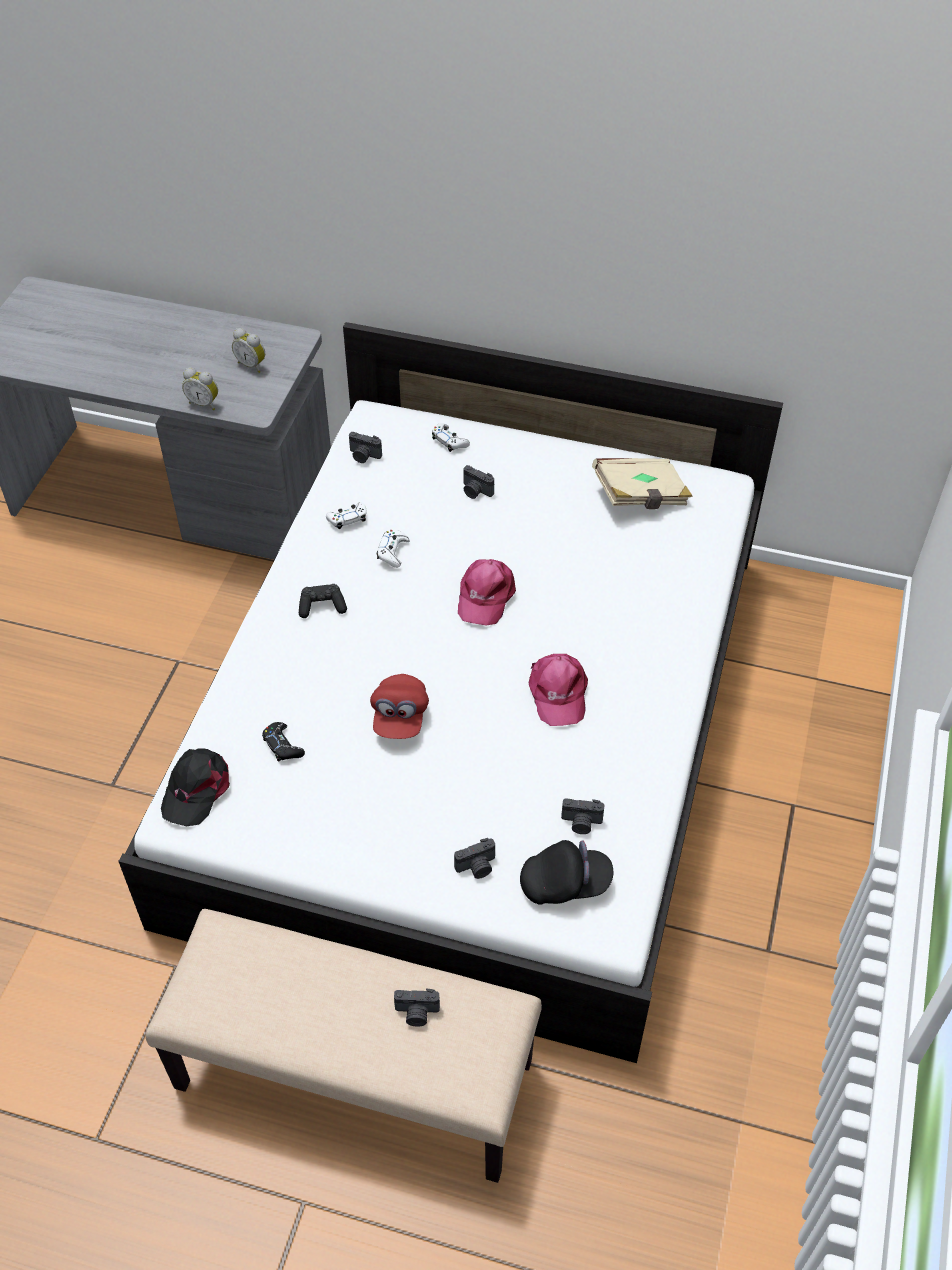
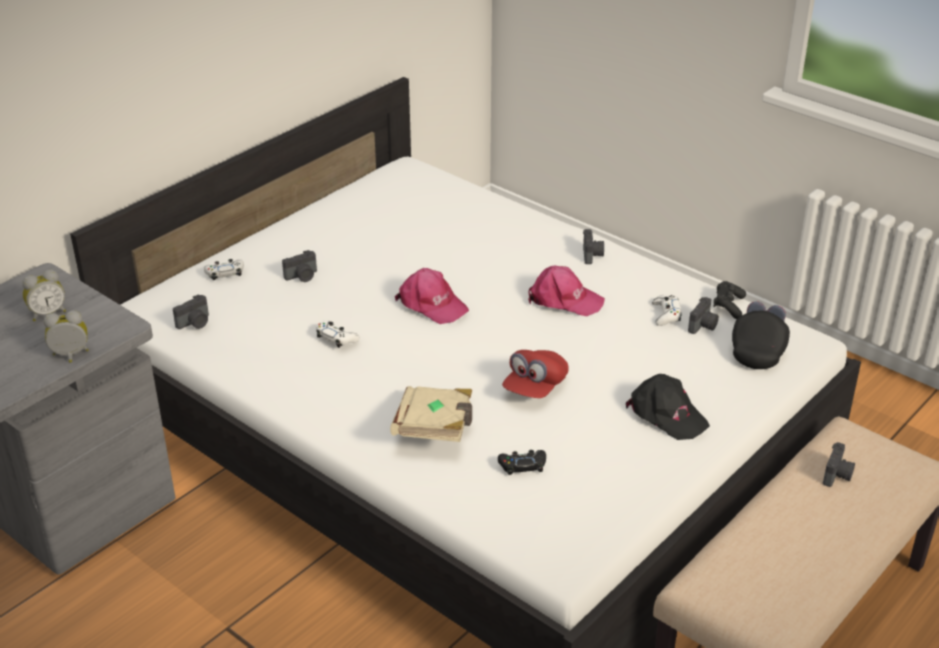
camera: 65 degrees left, 15 degrees down
black cap [161,748,230,826] -> black cap moved to [626,374,710,440]
alarm clock [182,367,218,410] -> alarm clock turned 150 degrees counterclockwise [44,310,89,363]
black game controller [299,584,347,618] -> black game controller moved to [713,281,746,319]
white game controller [326,502,367,529] -> white game controller moved to [652,294,682,326]
red cap [370,674,429,739] -> red cap turned 90 degrees clockwise [502,350,569,398]
camera [454,838,495,879] -> camera moved to [583,229,604,264]
beige book [592,458,693,509] -> beige book moved to [390,386,472,442]

